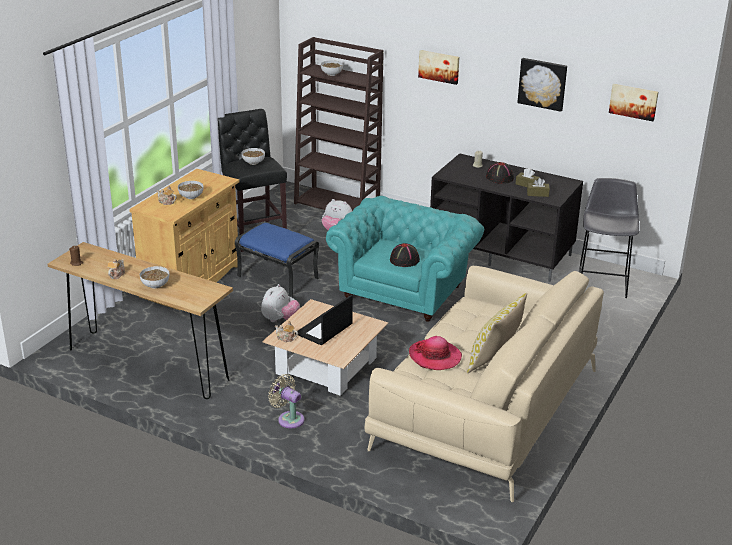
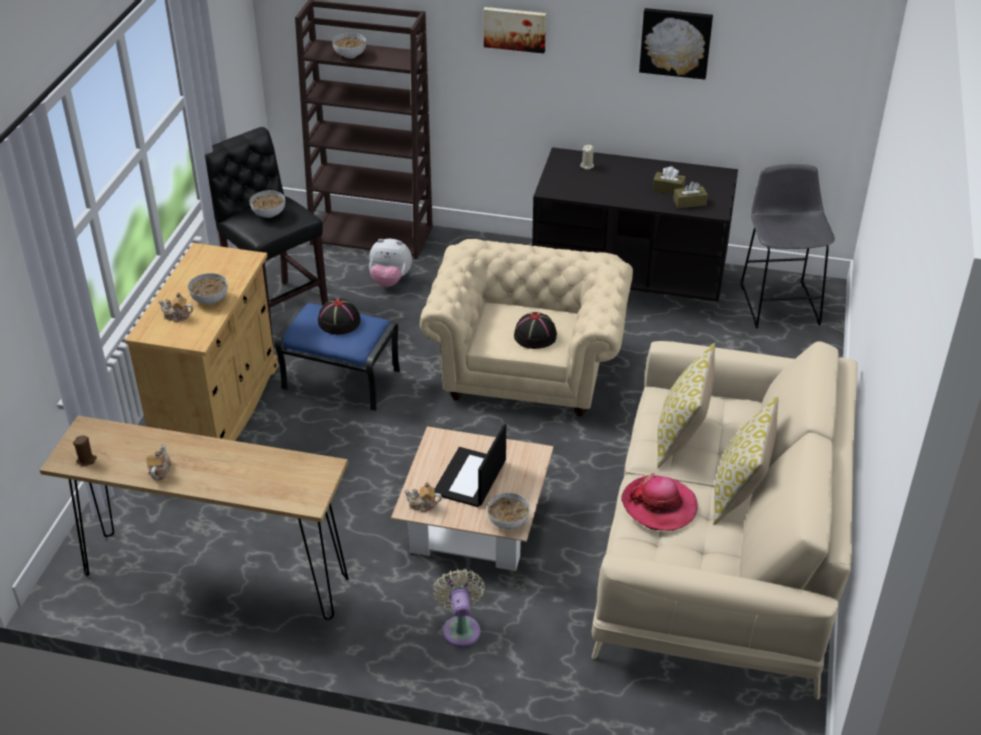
camera: 15 degrees left, 10 degrees up
bowl [140,266,169,288] -> bowl moved to [487,493,530,529]
plush toy [261,284,300,322] -> none
beige fan [268,374,304,428] -> beige fan turned 60 degrees clockwise [433,569,485,647]
turquoise armchair [326,196,485,322] -> beige armchair [420,239,633,416]
black hat [486,162,514,184] -> black hat moved to [318,298,361,335]
picture [609,84,658,121] -> none
none -> pillow [657,343,715,468]

